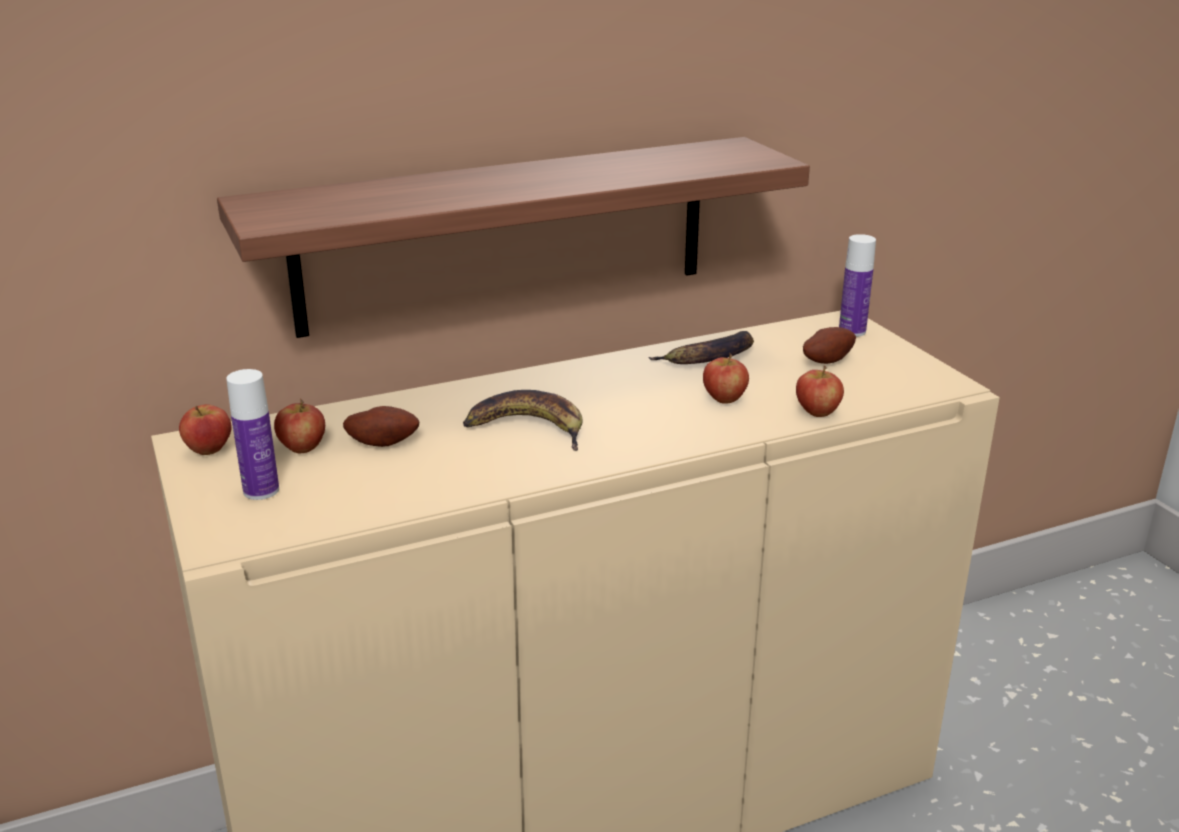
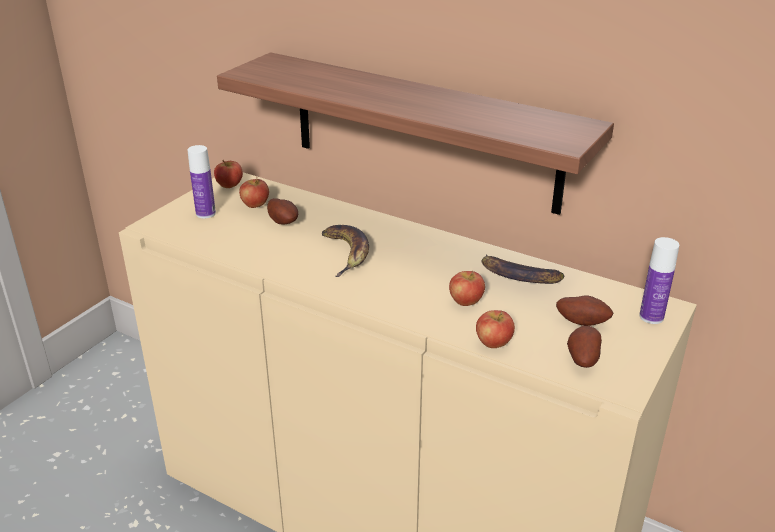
camera: 55 degrees right, 5 degrees up
none -> potato [567,326,602,368]

